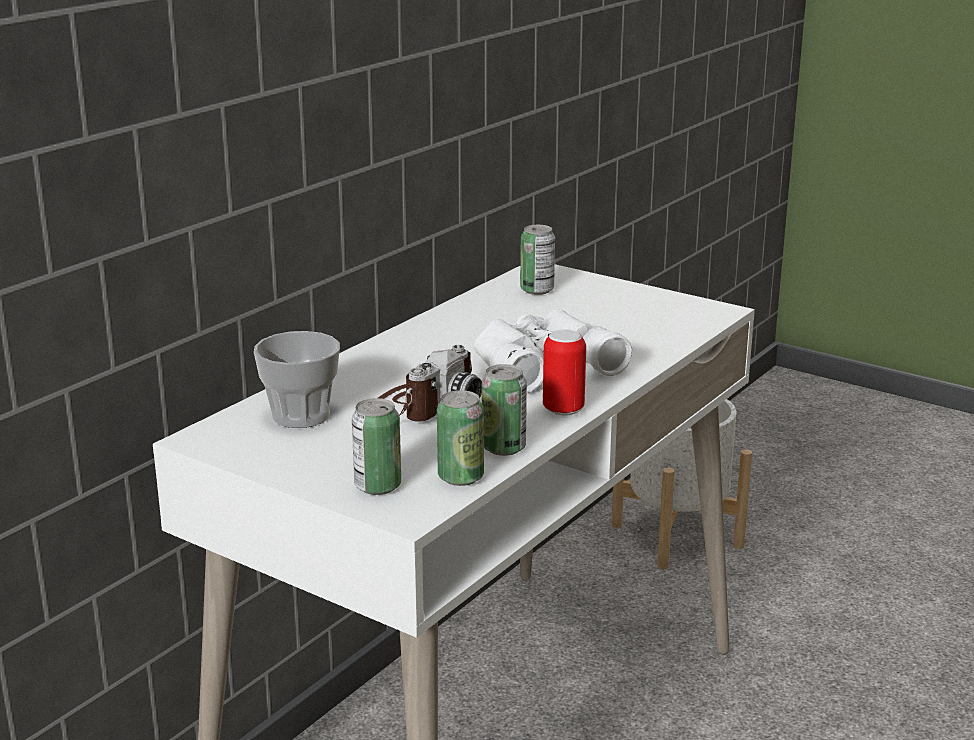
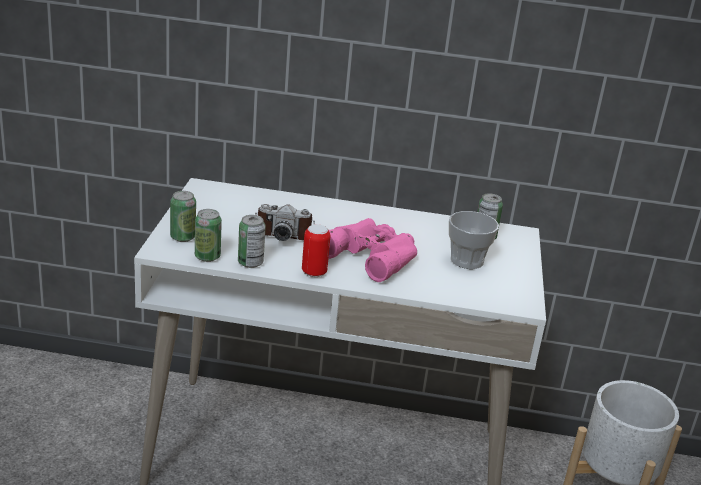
camera: 60 degrees right, 5 degrees up
cup [254,331,340,428] -> cup moved to [449,211,499,269]
white binoculars [474,308,632,393] -> pink binoculars [328,218,417,282]

